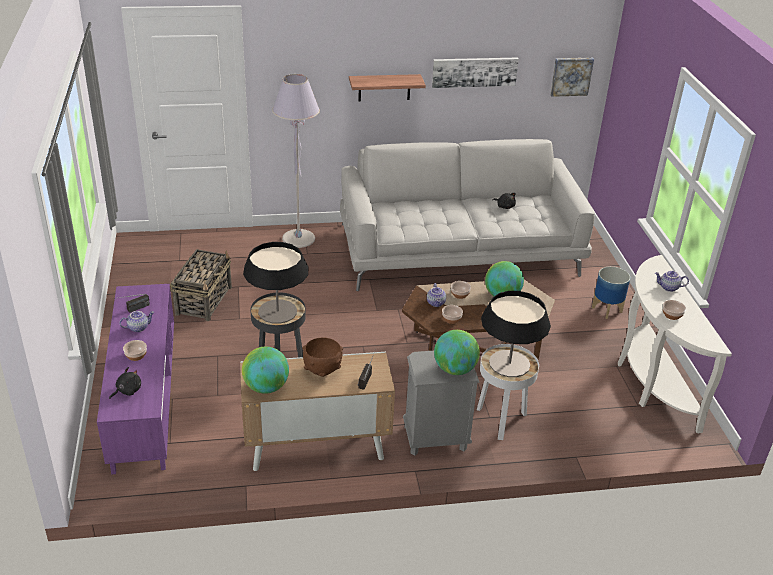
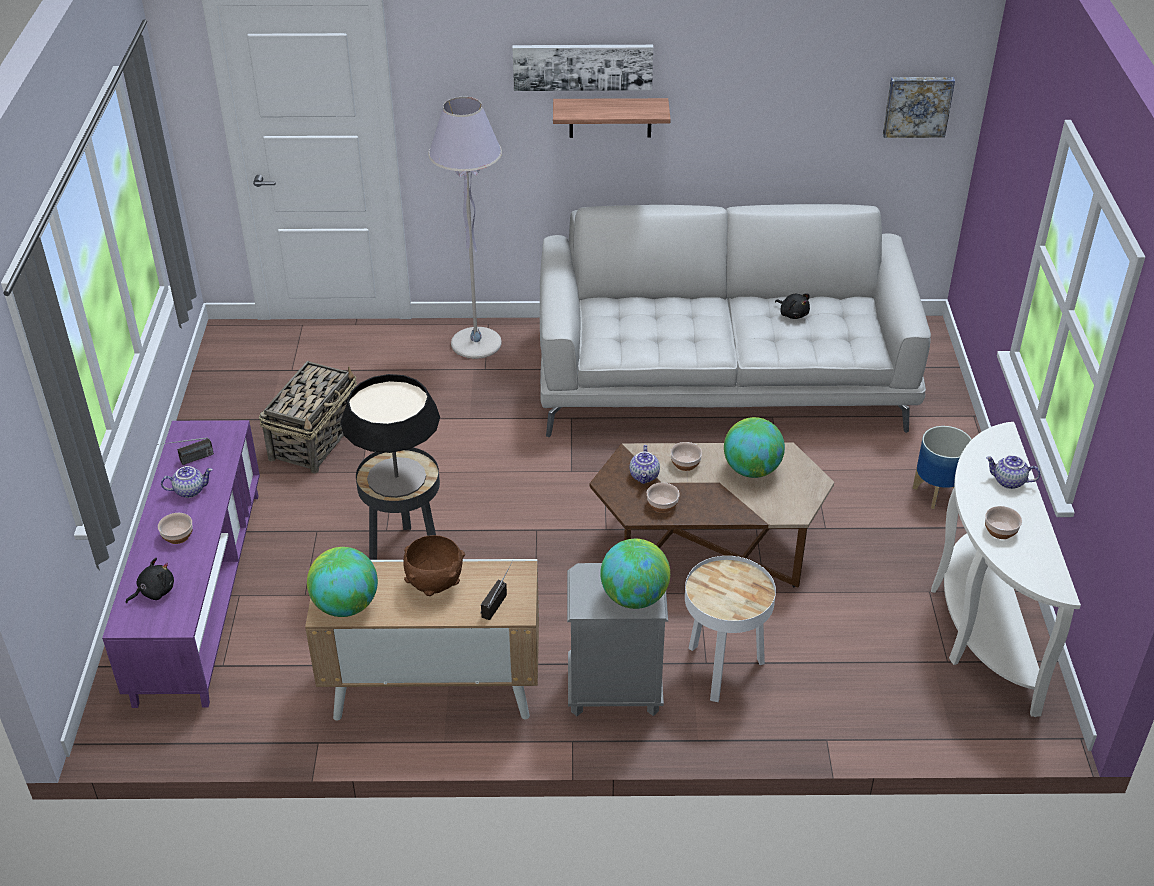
camera: 10 degrees right, 5 degrees up
picture [432,57,519,88] -> picture moved to [513,45,653,91]
table lamp [481,291,551,377] -> none

